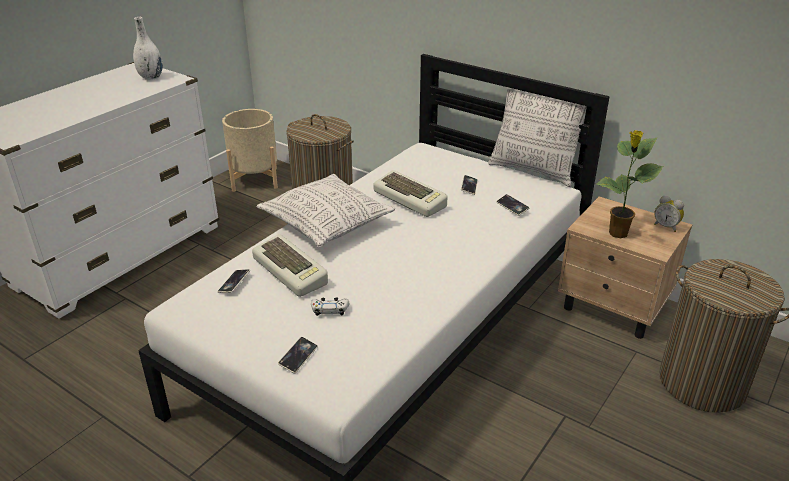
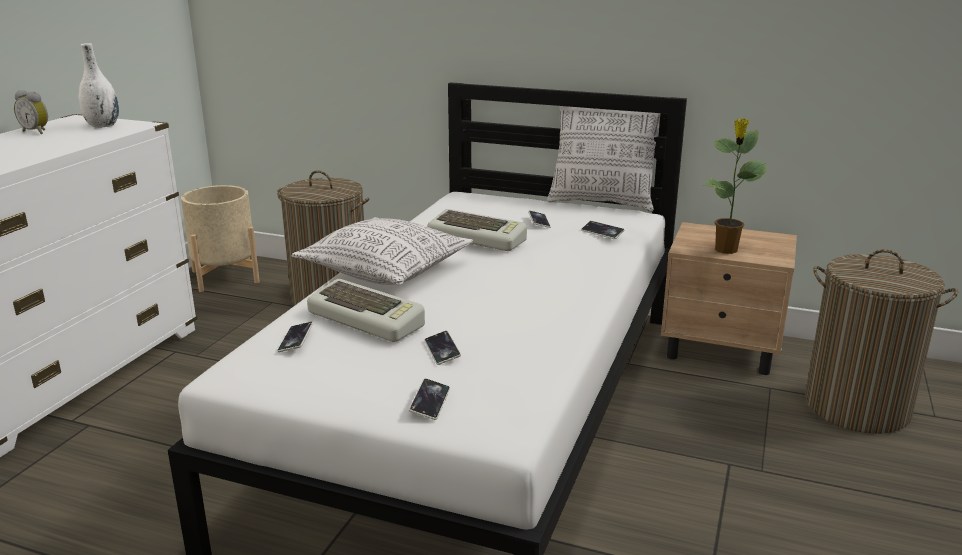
camera: 15 degrees left, 10 degrees down
white game controller [311,297,349,316] -> phone [425,331,461,365]
alarm clock [654,195,684,232] -> alarm clock moved to [14,90,48,134]

